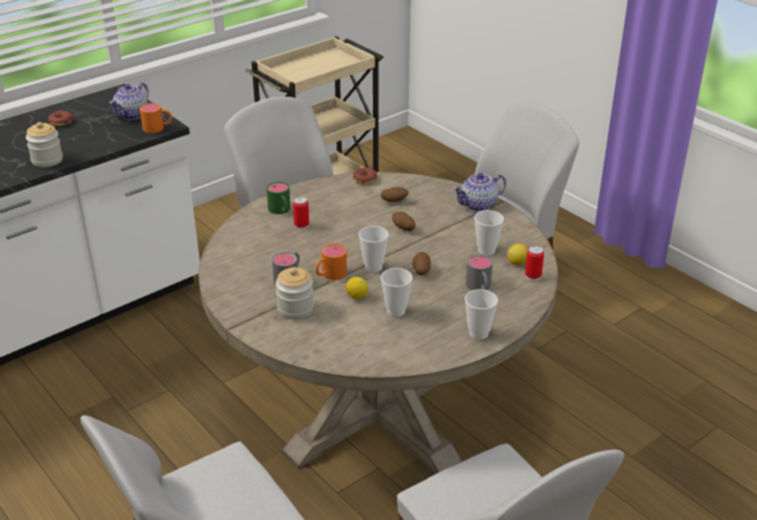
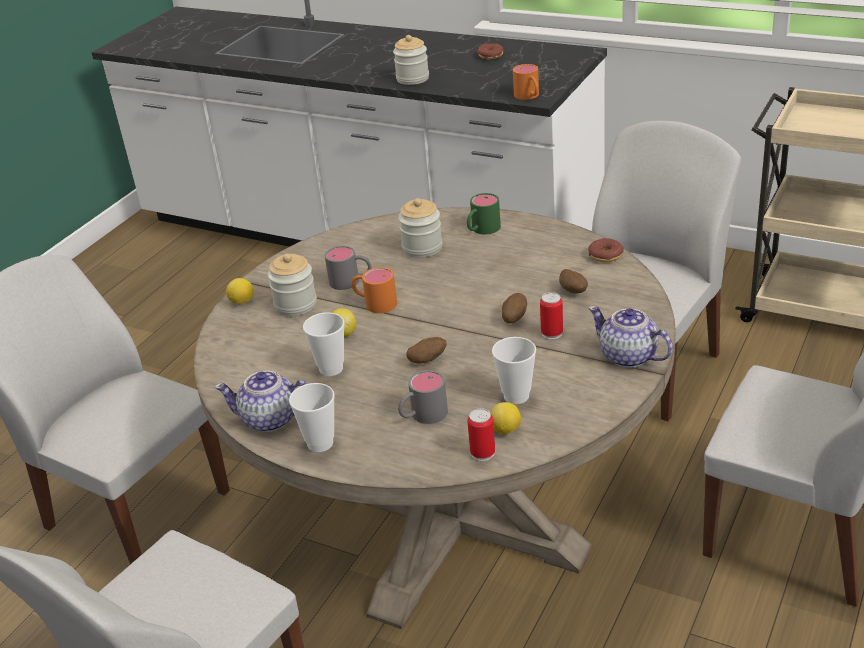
camera: 70 degrees right, 0 degrees up
teapot [109,82,149,120] -> teapot moved to [214,370,307,432]
can [293,197,309,230] -> can moved to [540,292,563,339]
cup [359,226,389,272] -> none
none -> lemon [226,278,254,304]
none -> jar [398,198,442,258]

